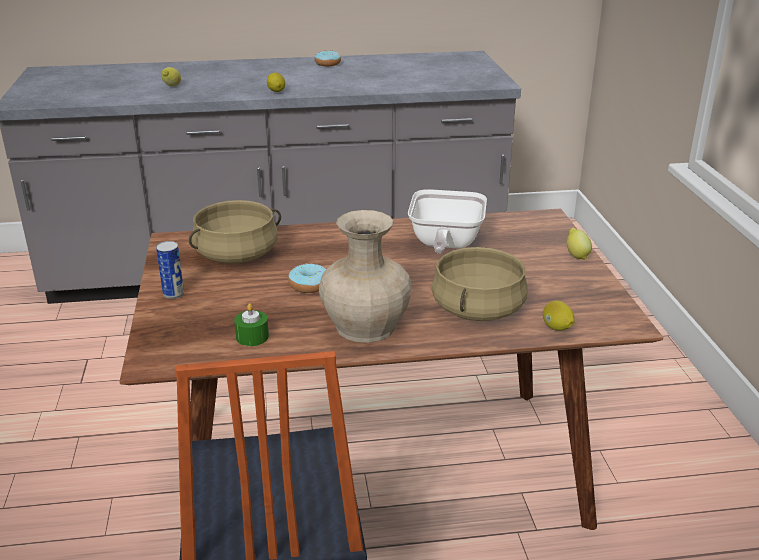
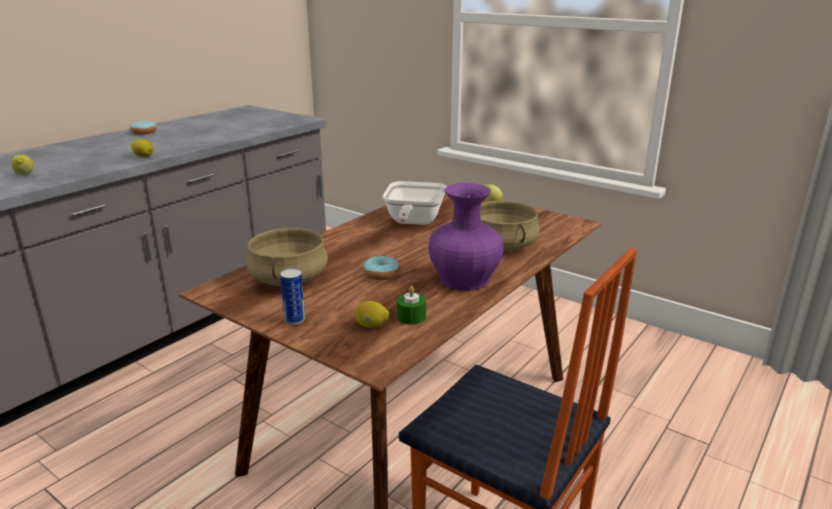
camera: 45 degrees left, 5 degrees down
beige vase [319,210,411,343] -> purple vase [428,183,503,291]
frying pan [408,189,487,254] -> frying pan turned 45 degrees clockwise [383,181,447,225]
lemon [543,301,575,331] -> lemon moved to [355,301,389,328]

